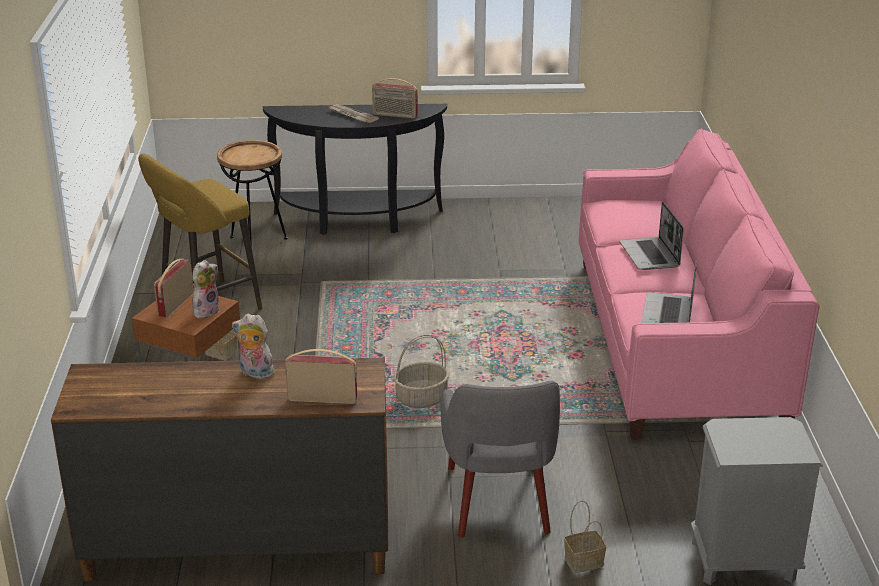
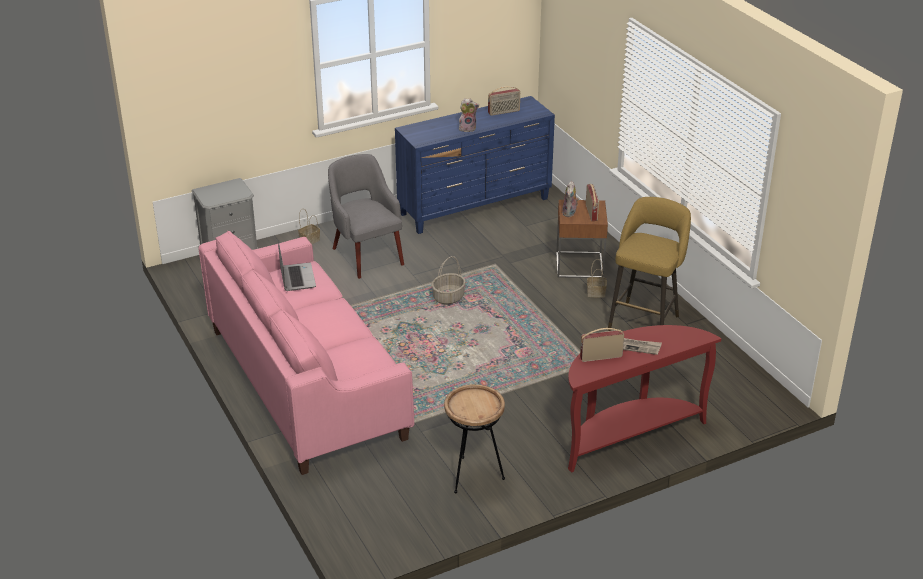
camera: 155 degrees right, 5 degrees up
brown dresser [51,358,388,582] -> blue dresser [395,96,555,234]
brown side table [217,140,288,247] -> brown side table moved to [444,384,505,493]
black console table [263,104,447,235] -> red console table [568,325,721,473]
radio [285,349,357,404] -> radio moved to [488,86,520,116]
laptop [620,201,684,270] -> none

